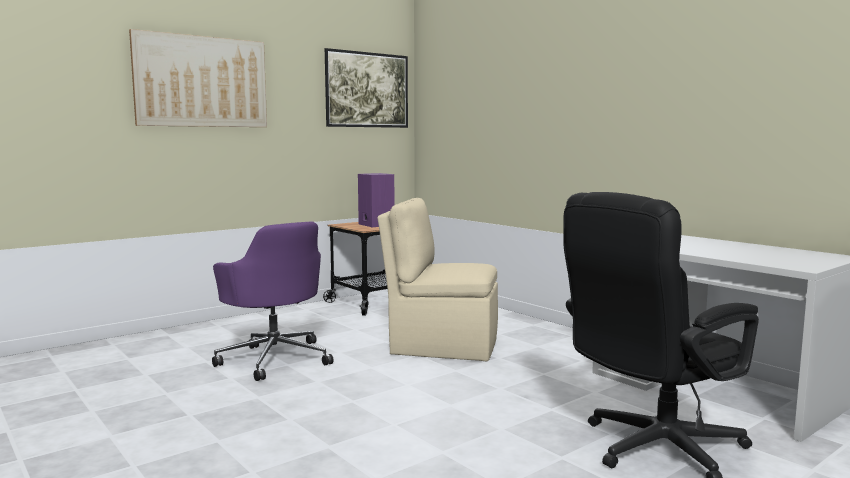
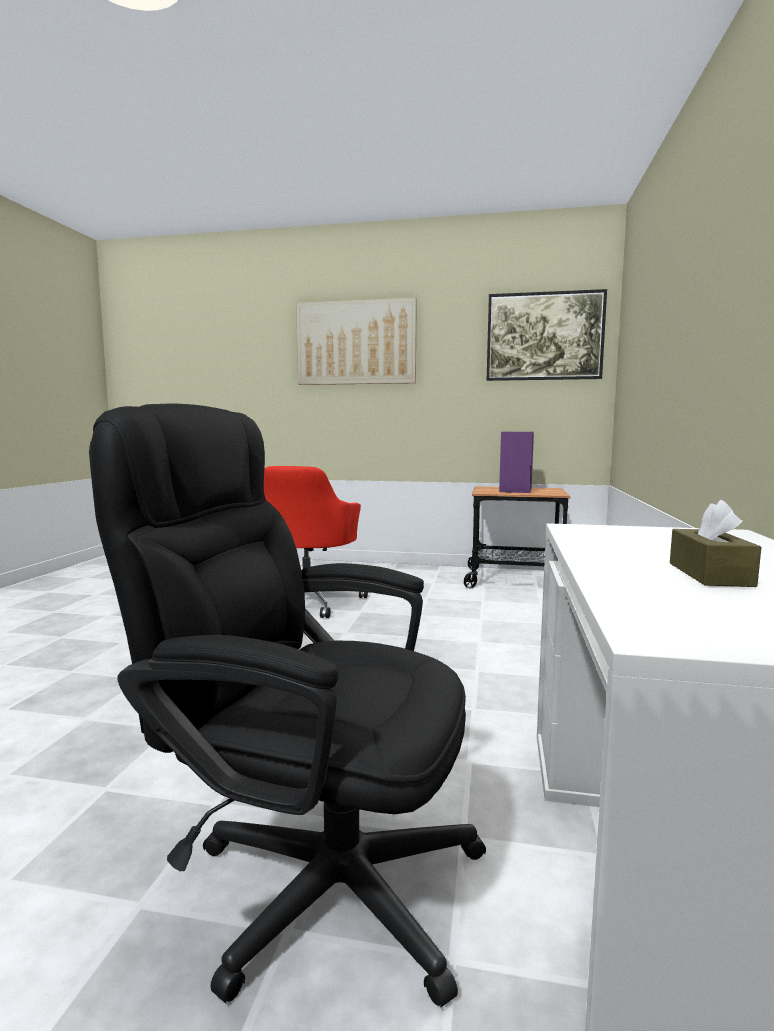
camera: 50 degrees right, 0 degrees up
purple office chair [212,222,333,381] -> red office chair [264,466,368,618]
beige chair [378,198,498,361] -> none
none -> brown tissue box [670,500,761,587]

